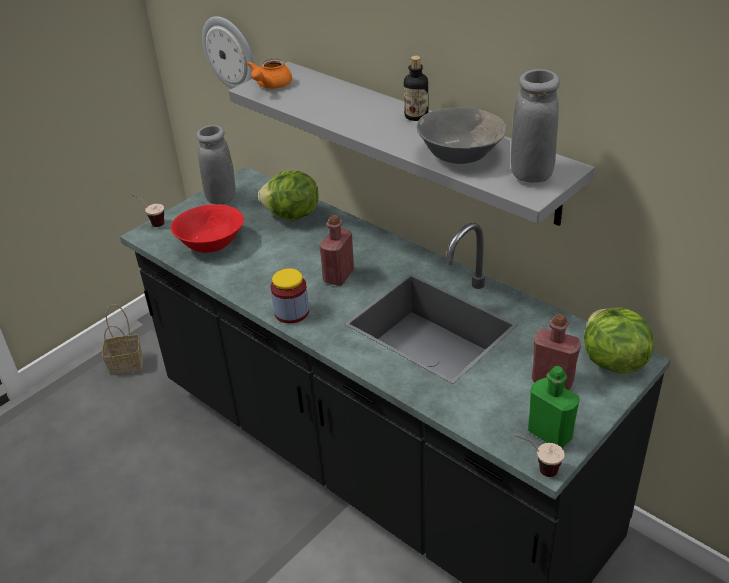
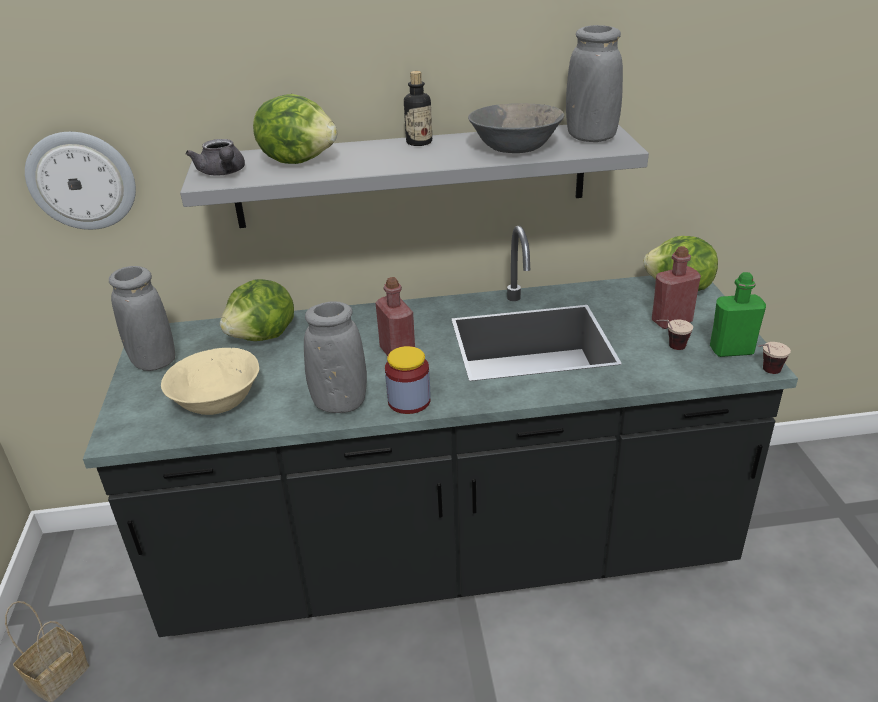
camera: 50 degrees left, 5 degrees down
cup [131,194,164,227] -> cup moved to [657,320,693,350]
red bowl [171,204,244,253] -> beige bowl [161,348,259,415]
orange teapot [247,58,292,89] -> grey teapot [186,139,245,176]
none -> lettuce [253,94,337,164]
none -> grey vase [304,301,367,413]

